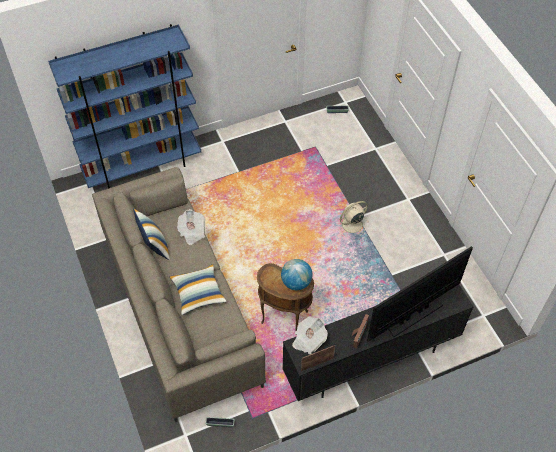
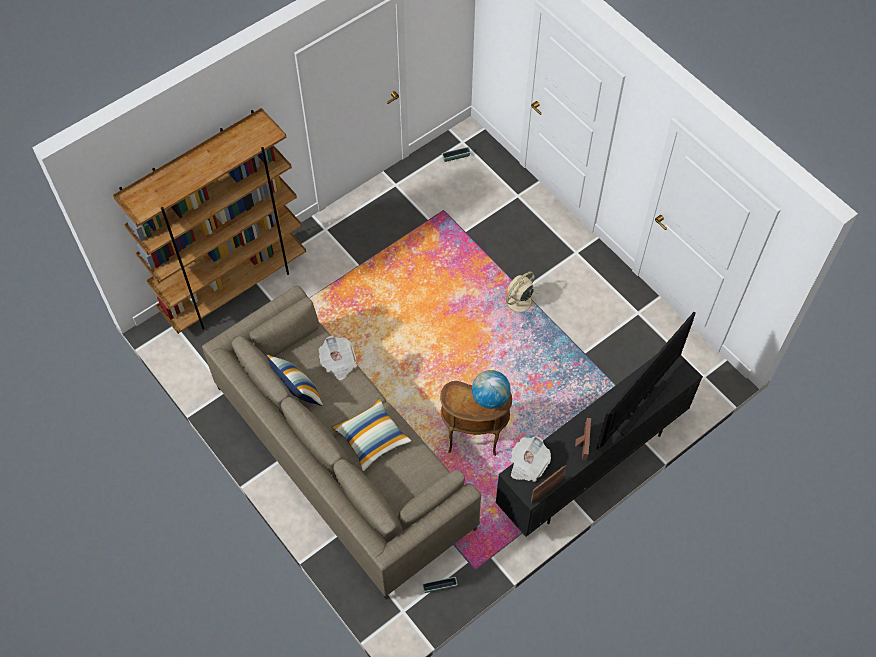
camera: 15 degrees left, 5 degrees up
blue bookcase [48,24,201,189] -> brown bookcase [113,108,306,334]

